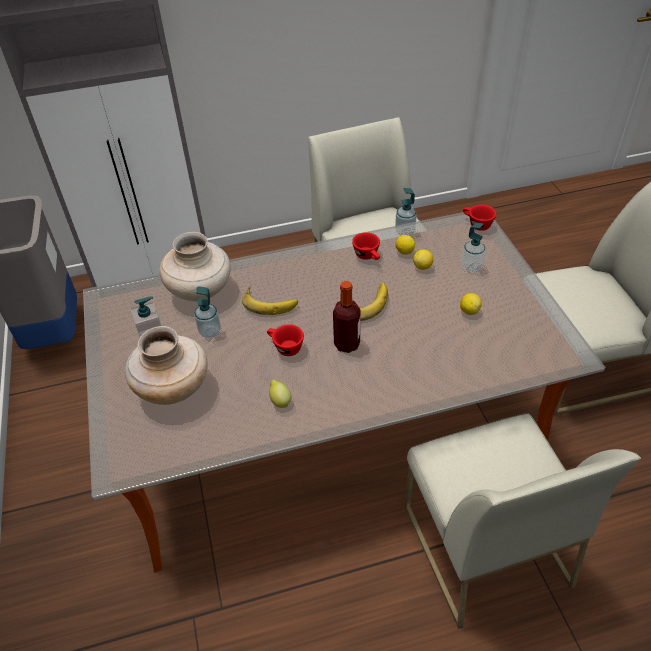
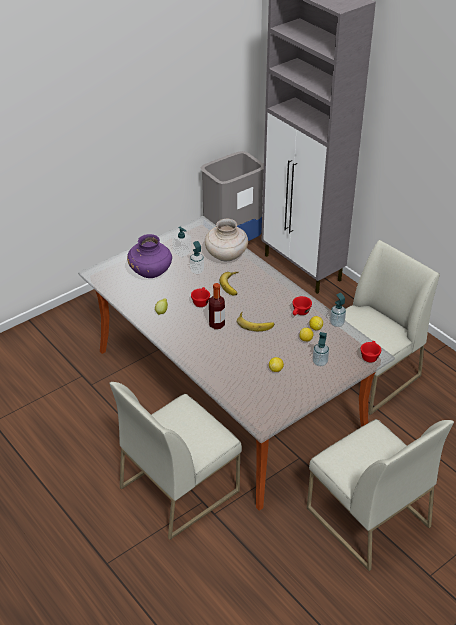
camera: 65 degrees right, 5 degrees down
beige vase [125,326,208,405] -> purple vase [127,234,172,278]

